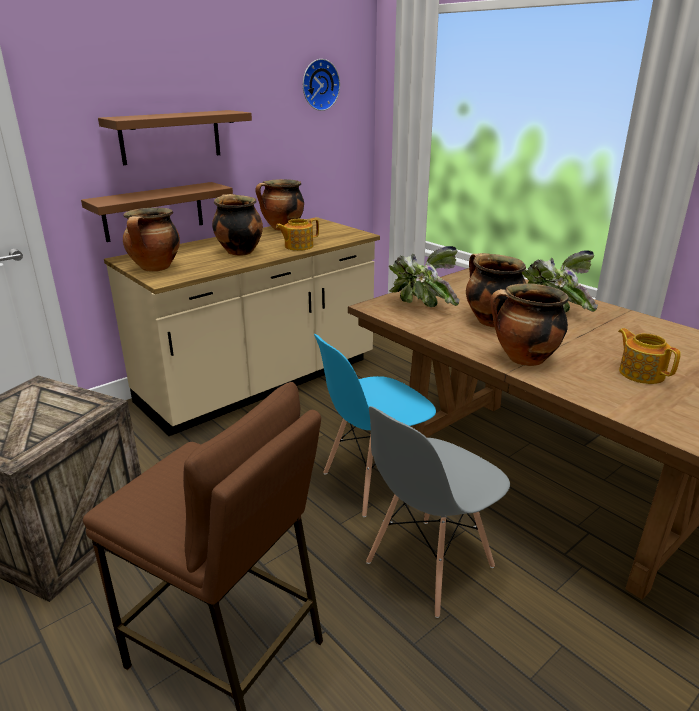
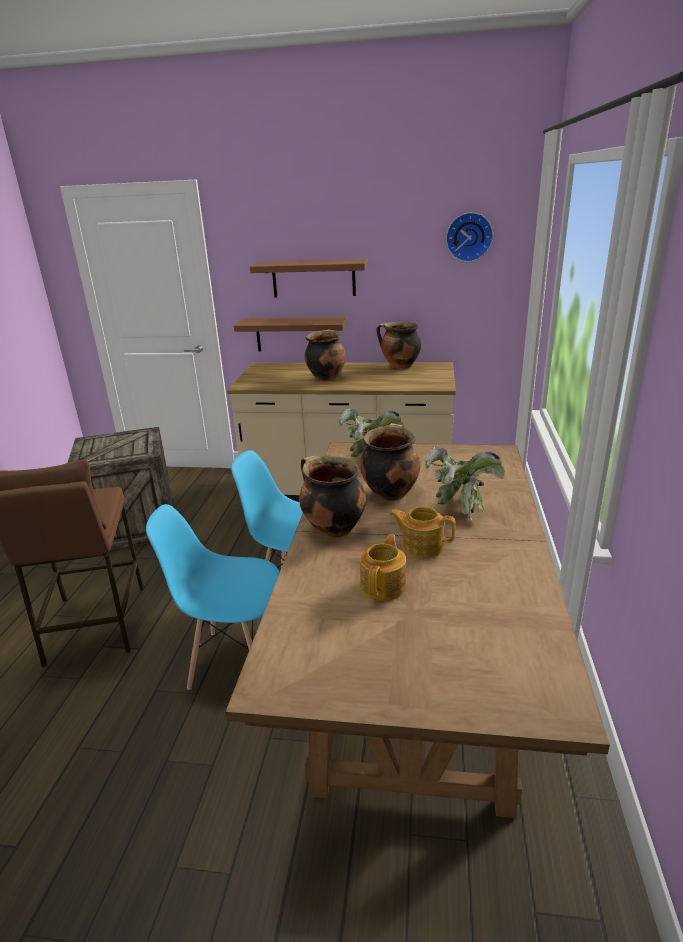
camera: 50 degrees right, 0 degrees up
cooking pot [123,207,180,272] -> none
teapot [276,218,319,251] -> teapot moved to [389,507,456,558]
grey chair [366,406,510,618] -> blue chair [146,504,280,690]

